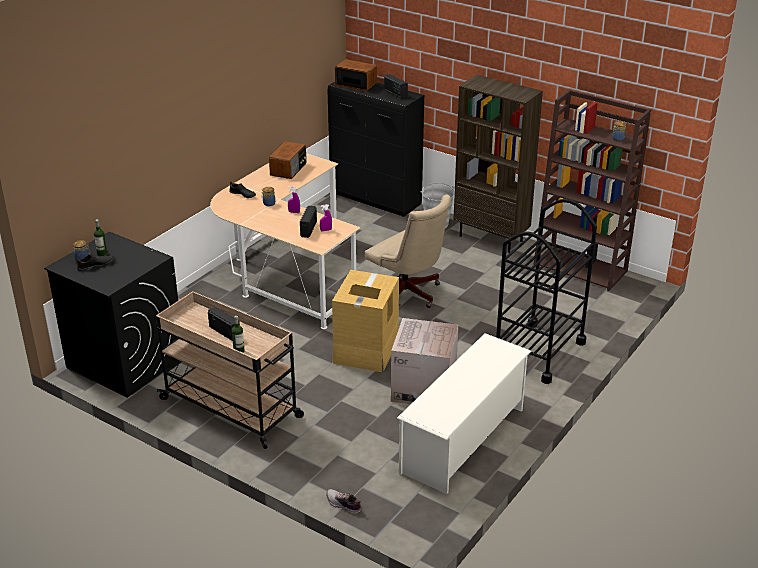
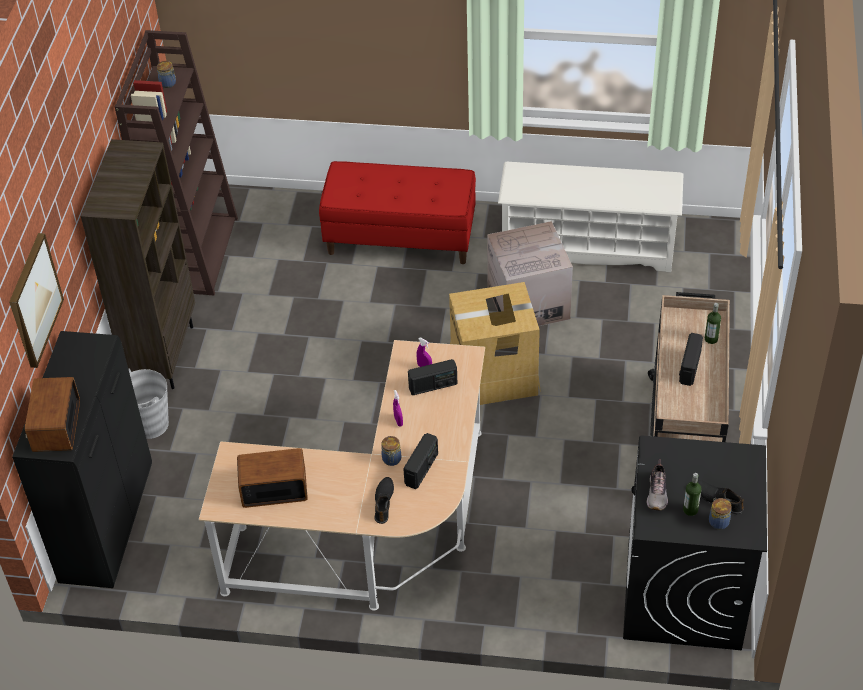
camera: 115 degrees left, 15 degrees up
shoe [326,489,361,514] -> shoe moved to [647,459,668,510]
beige office chair [365,195,451,308] -> none
radio [384,74,408,99] -> radio moved to [403,433,438,489]
black cart [496,199,597,384] -> red bench [319,161,476,264]
none -> picture [9,233,64,368]

